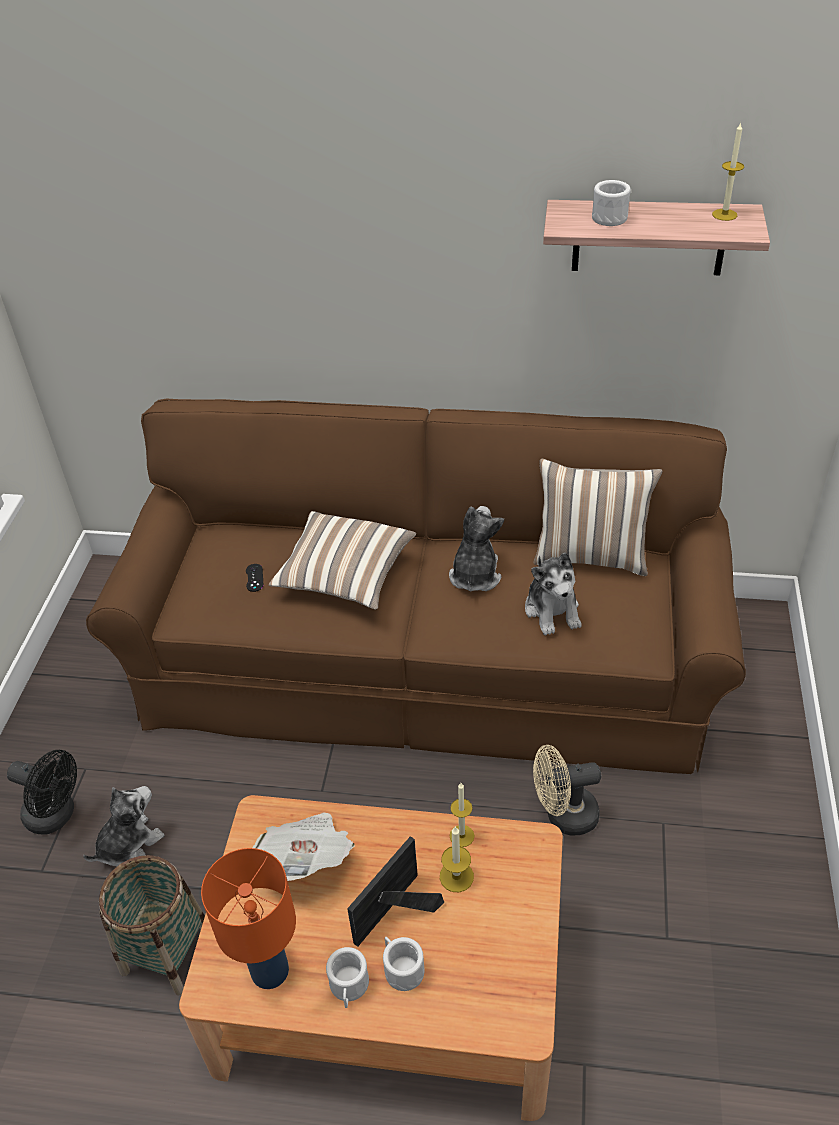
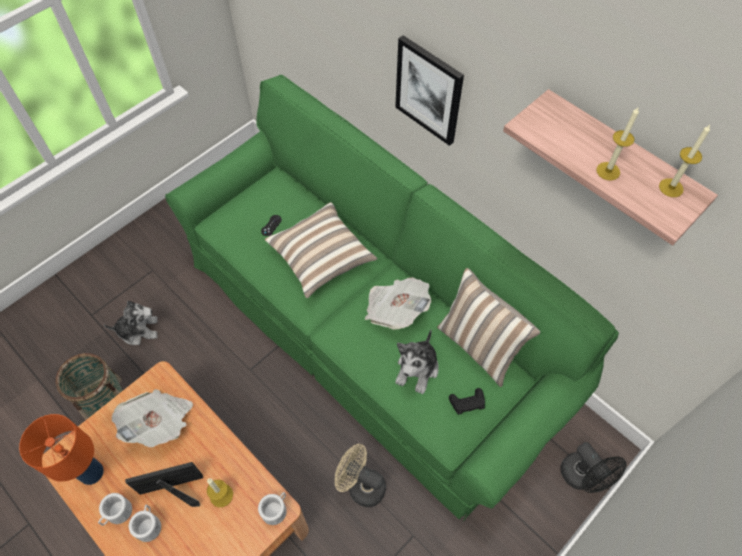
camera: 35 degrees right, 15 degrees up
black fan [7,750,77,834] -> black fan moved to [560,442,627,493]
brown sofa [86,399,746,774] -> green sofa [165,75,619,521]
plush toy [449,506,504,592] -> newspaper [365,277,431,330]
candle [450,783,474,847] -> candle moved to [596,108,639,181]
white mug [592,180,631,226] -> white mug moved to [258,492,287,525]
none -> picture [395,35,464,146]
none -> black game controller [449,388,485,415]

